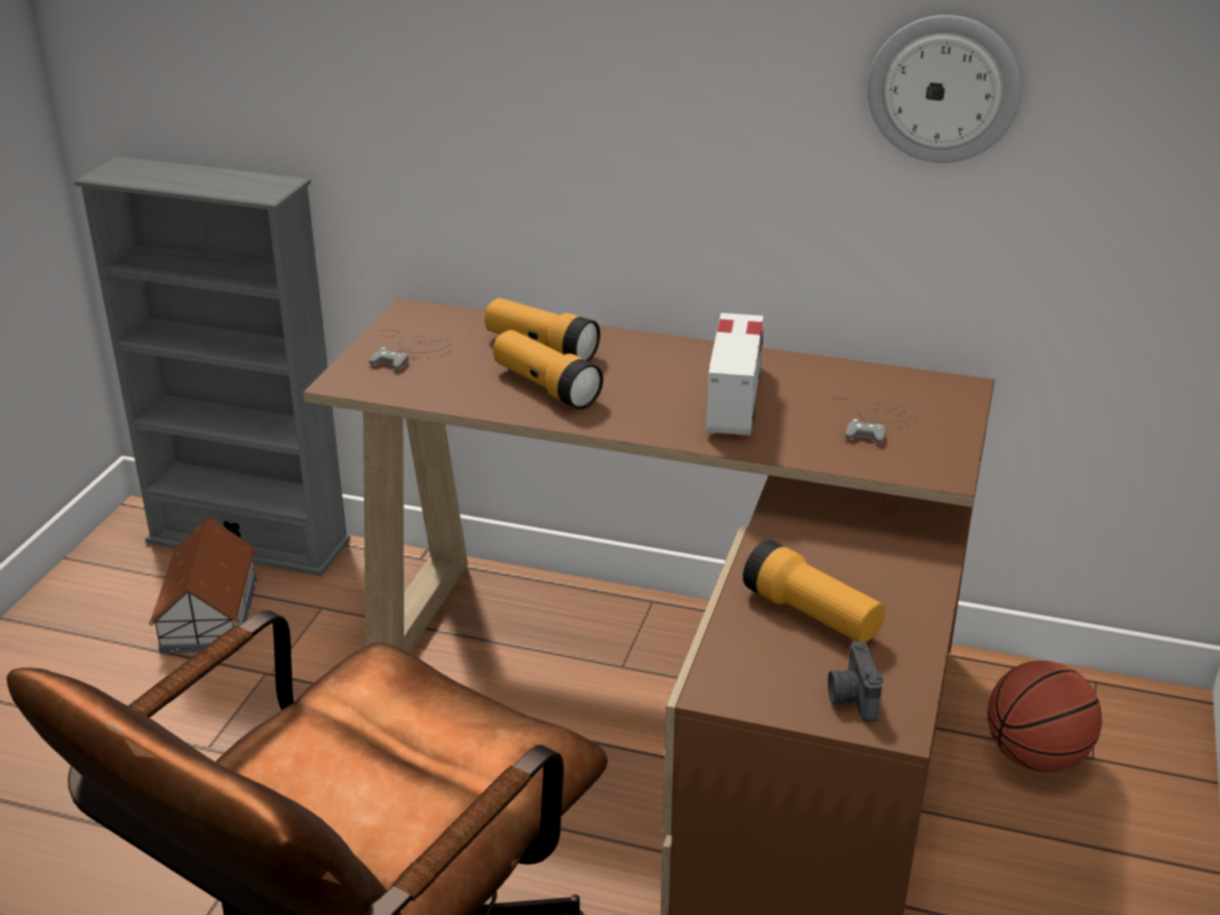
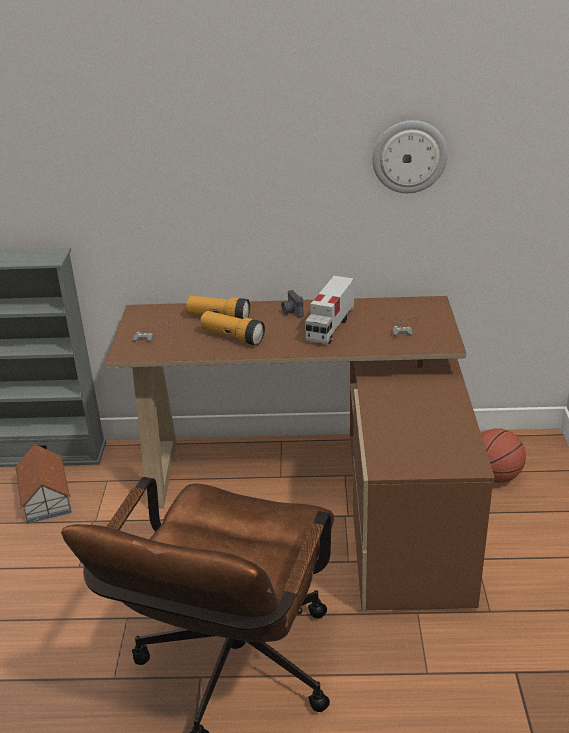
camera: 15 degrees left, 0 degrees up
toy truck [706,313,764,435] -> toy truck turned 150 degrees counterclockwise [305,276,354,344]
flashlight [743,540,885,643] -> none
camera [828,642,883,722] -> camera moved to [281,290,304,318]

